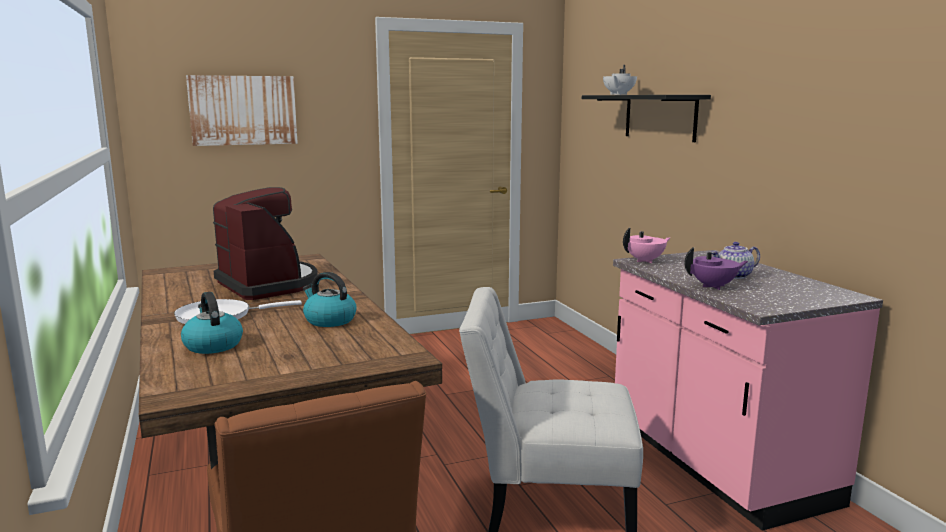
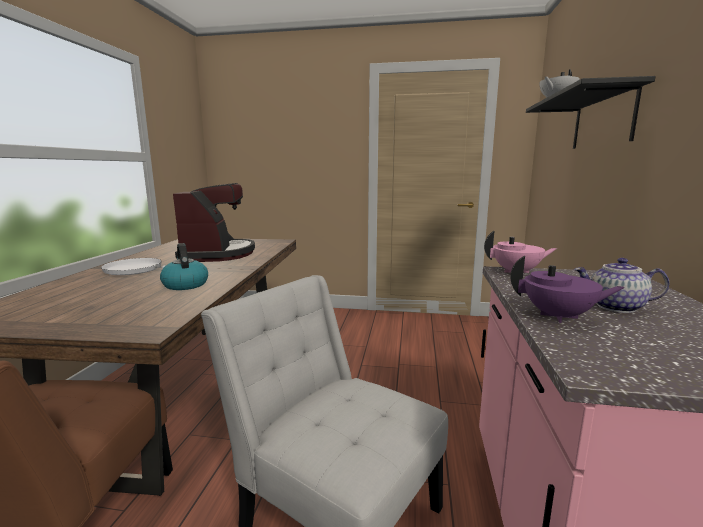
camera: 30 degrees right, 0 degrees up
kettle [181,292,243,354] -> none
picture [186,75,298,146] -> none

